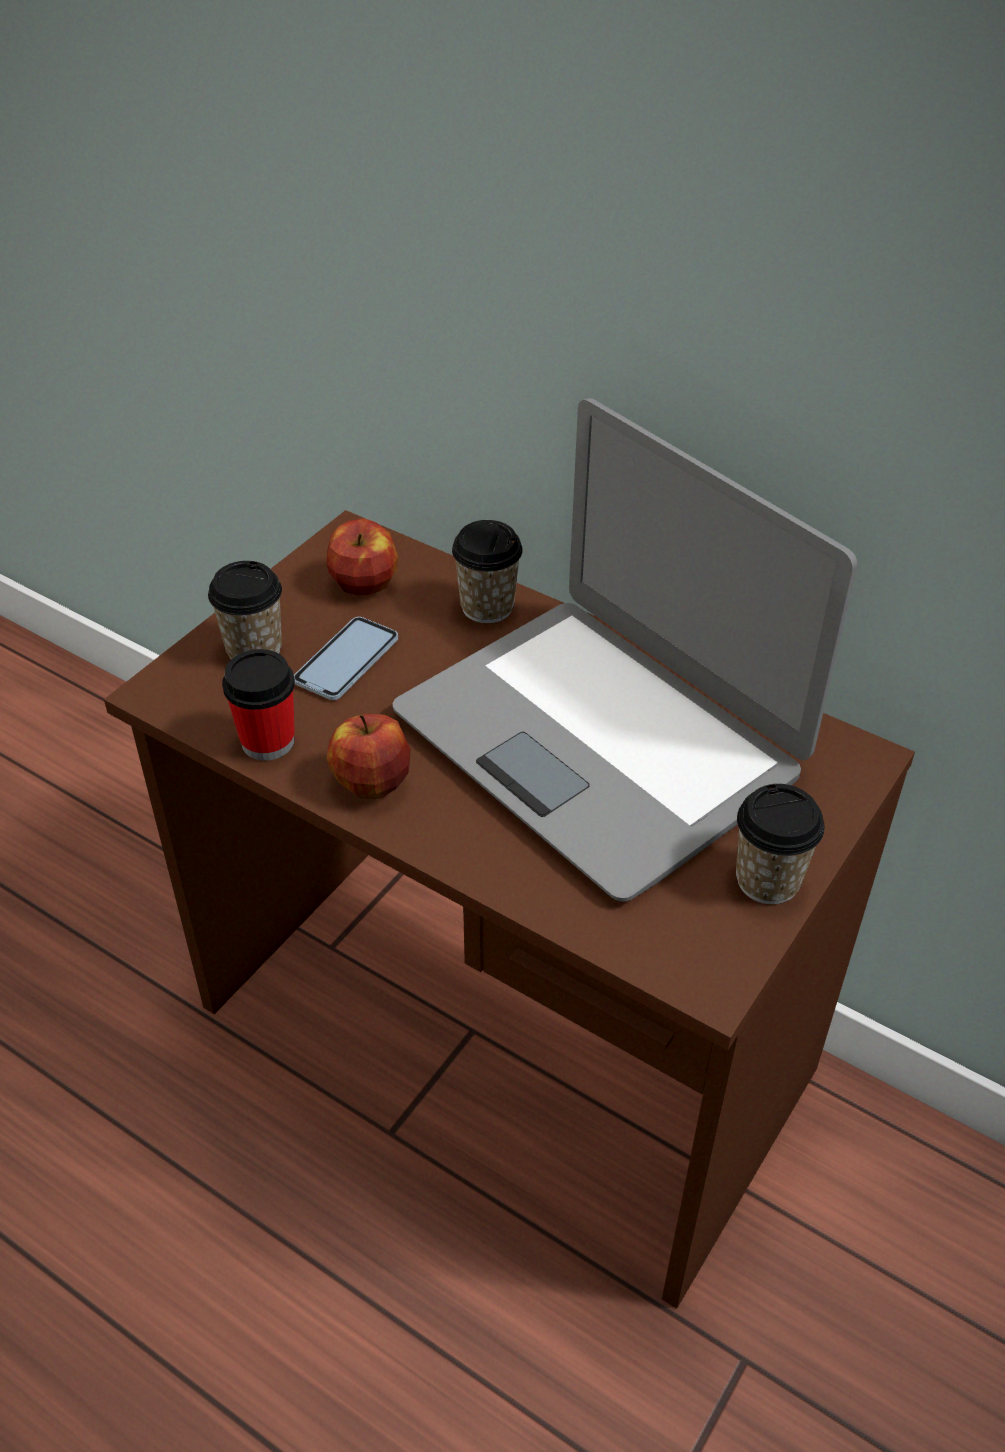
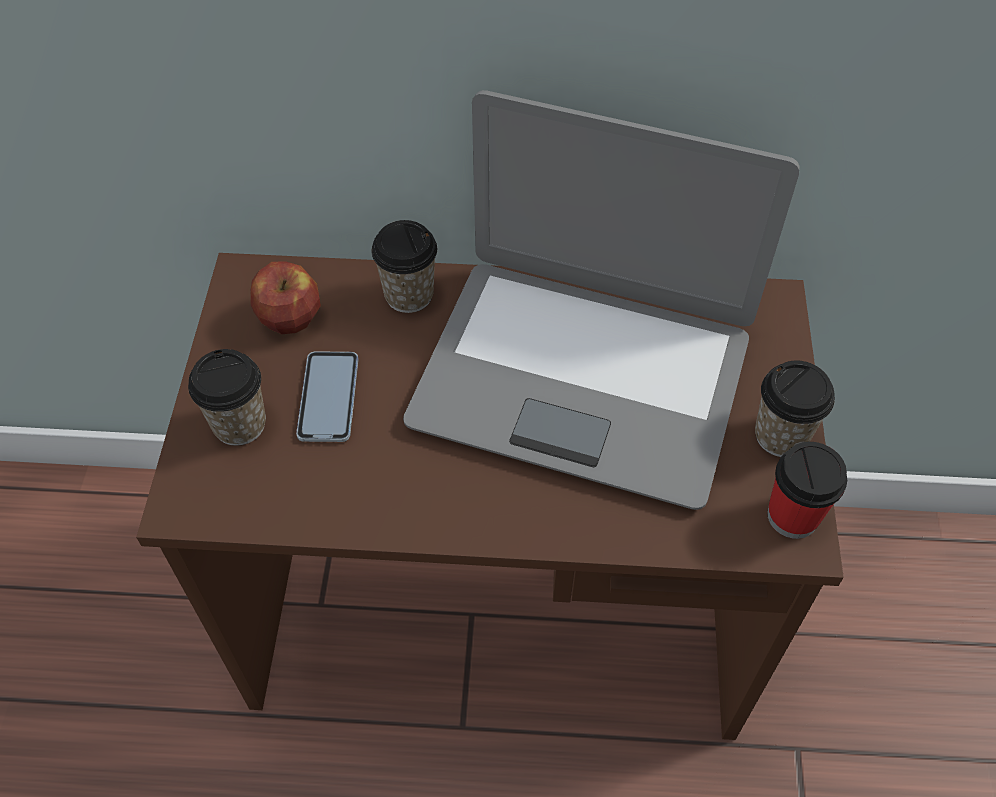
camera: 30 degrees left, 10 degrees up
cup [222,649,295,761] -> cup moved to [767,442,847,539]
apple [327,714,410,799] -> none

